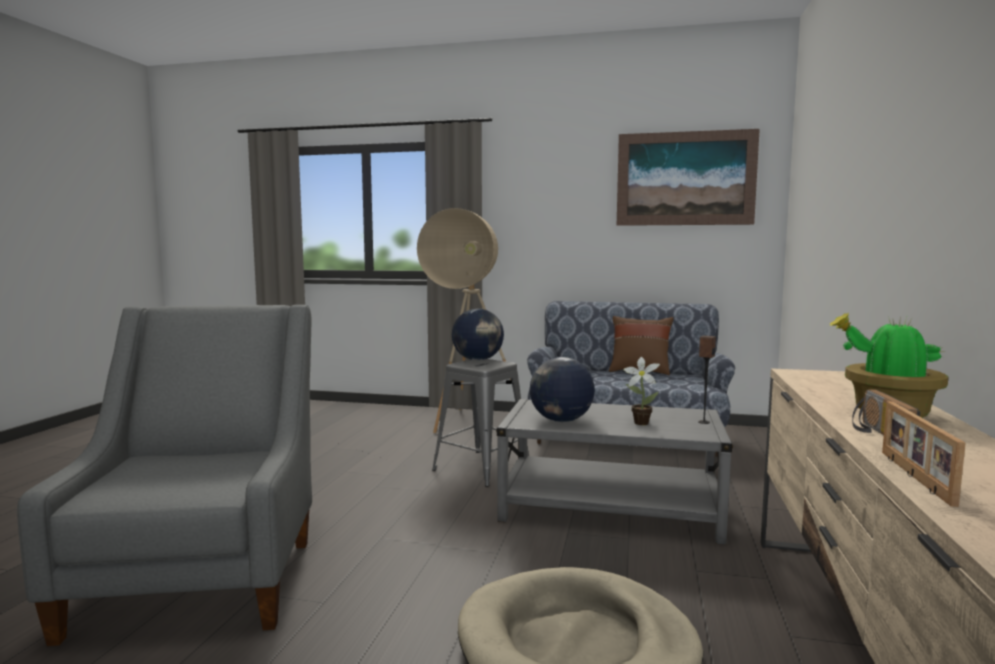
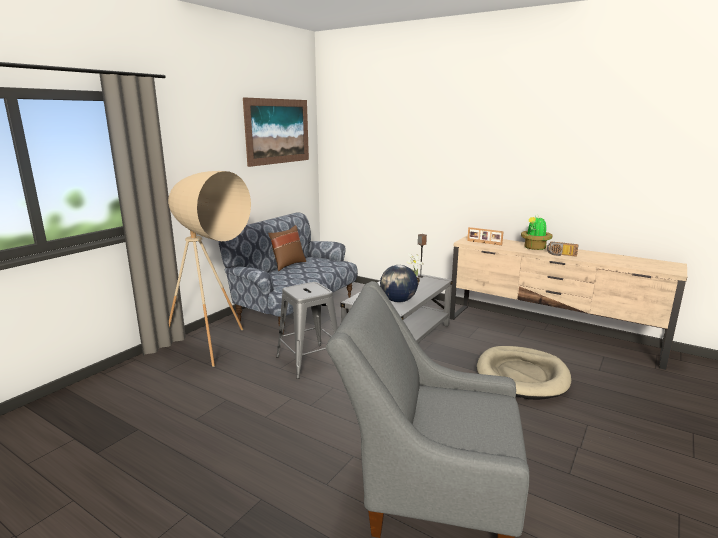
camera: 70 degrees left, 10 degrees up
globe [452,309,504,361] -> none
picture frame [882,401,966,507] -> picture frame moved to [467,227,504,245]

